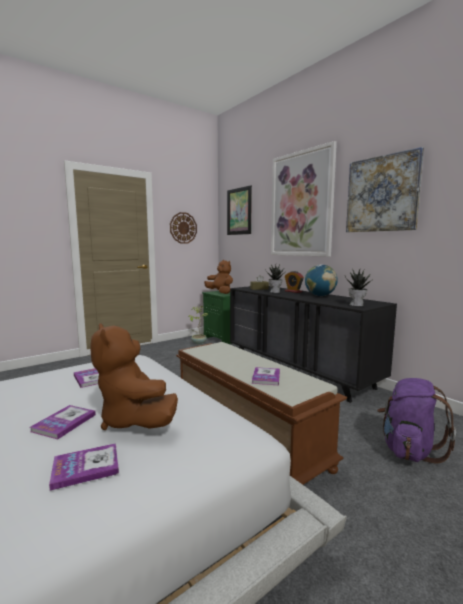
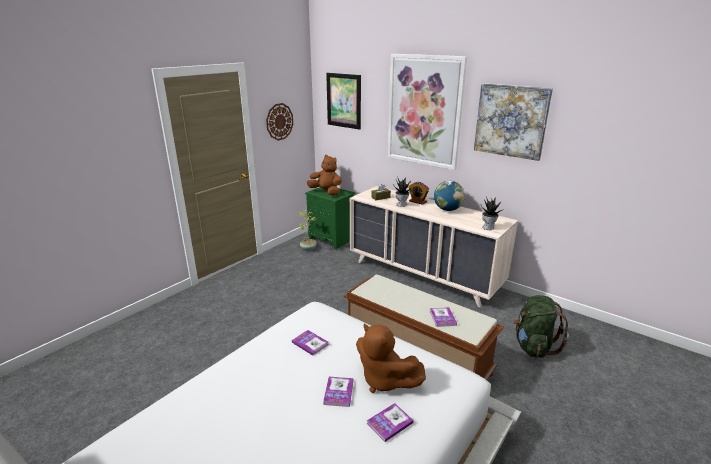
camera: 15 degrees left, 15 degrees up
black dresser [230,286,397,403] -> beige dresser [350,186,518,307]
purple backpack [377,378,456,463] -> green backpack [513,295,569,358]

